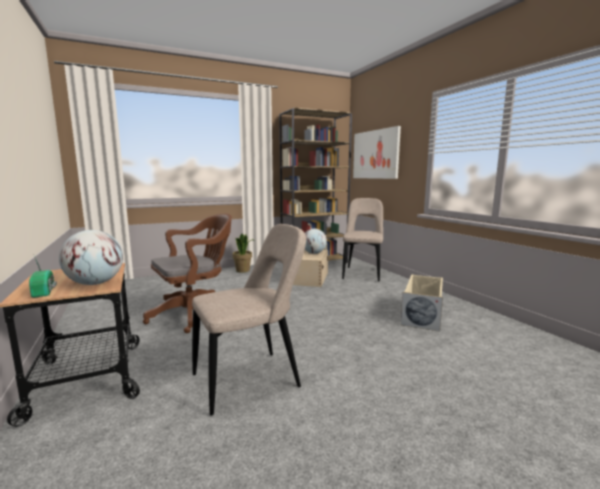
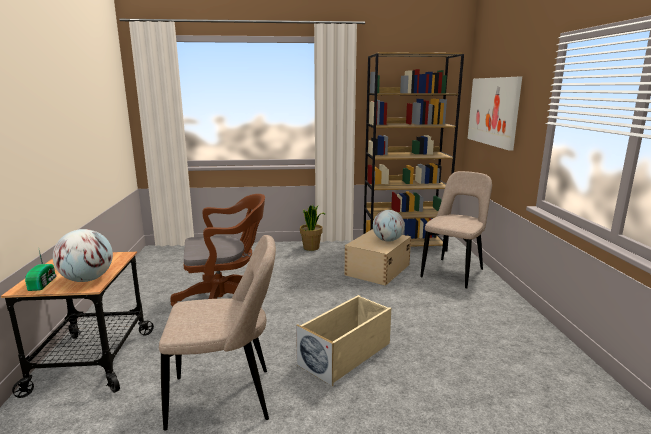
camera: 20 degrees right, 5 degrees up
beige storage box [401,274,443,332] -> beige storage box moved to [296,295,391,386]

